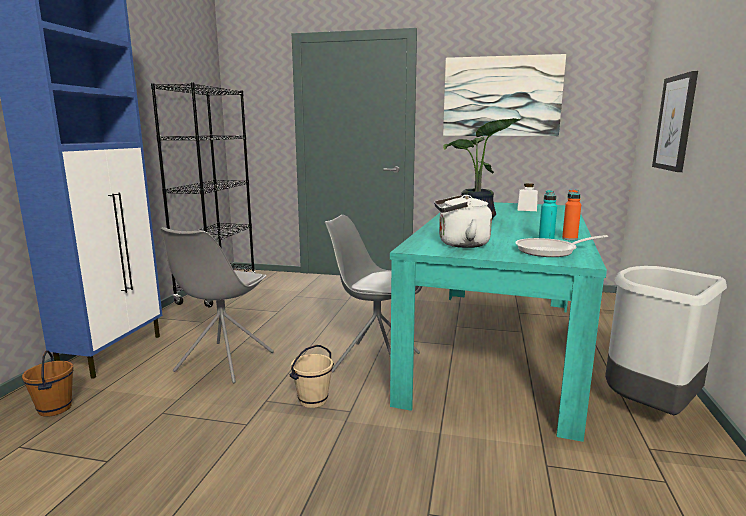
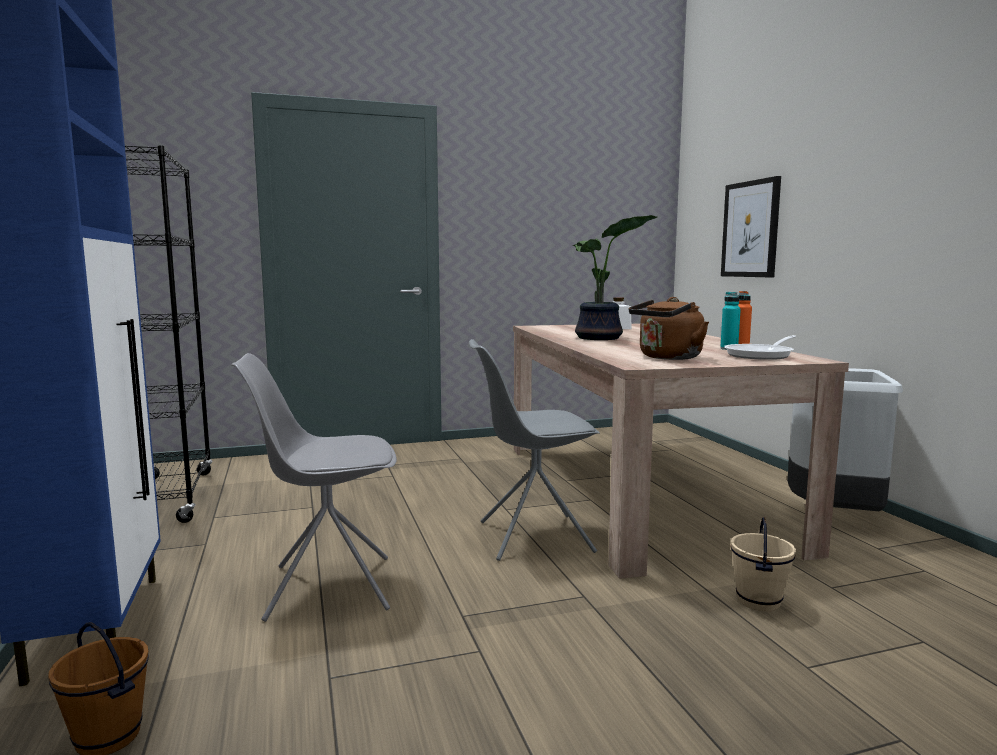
camera: 30 degrees left, 5 degrees down
grey chair [161,227,274,383] -> grey chair turned 90 degrees clockwise [231,353,397,622]
beige bucket [289,345,334,408] -> beige bucket moved to [730,517,796,612]
turquoise dining table [390,202,607,442] -> beige dining table [513,324,849,579]
white kettle [434,195,492,248] -> brown kettle [629,297,709,360]
picture [443,54,566,136] -> none

